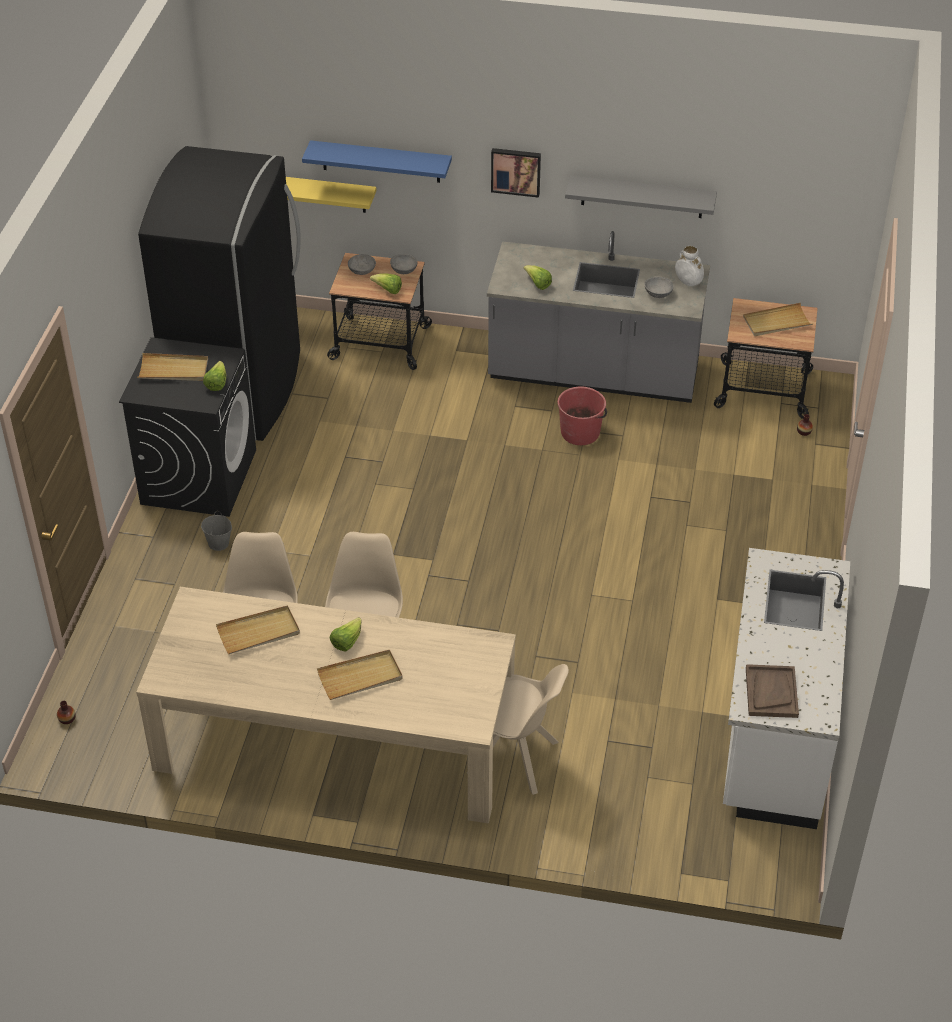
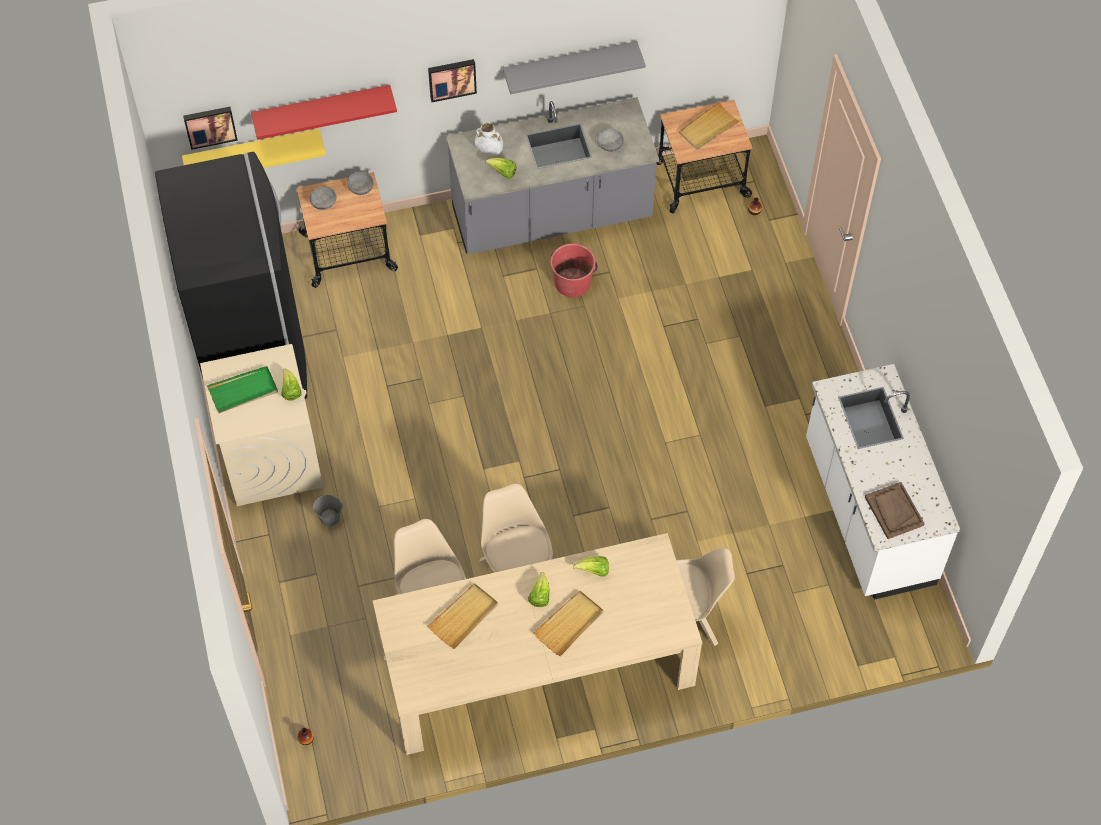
camera: 25 degrees left, 15 degrees up
black washing machine [119,337,256,517] -> beige washing machine [200,344,323,506]
beige tray [137,353,208,381] -> green tray [207,366,278,413]
blue shelf [302,140,452,183] -> red shelf [251,85,397,140]
lettuce [370,273,402,294] -> lettuce moved to [573,556,609,577]
white vase [675,246,704,286] -> white vase moved to [475,123,503,156]
none -> picture [183,107,238,150]

